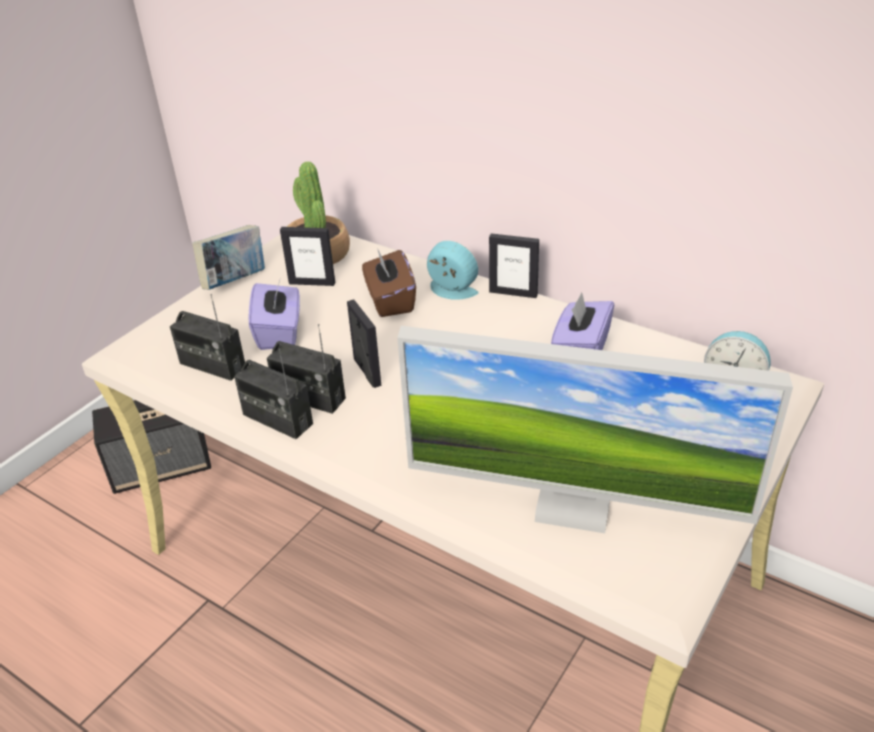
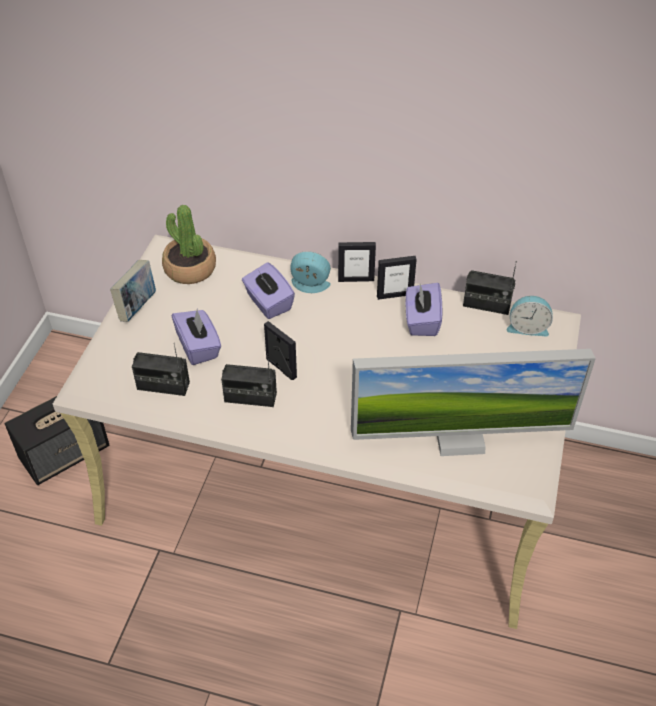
camera: 20 degrees left, 10 degrees up
radio [234,348,313,439] -> radio moved to [463,261,517,315]
picture frame [280,227,335,286] -> picture frame moved to [377,256,417,300]
brown tissue box [362,248,416,317] -> purple tissue box [242,262,295,319]

